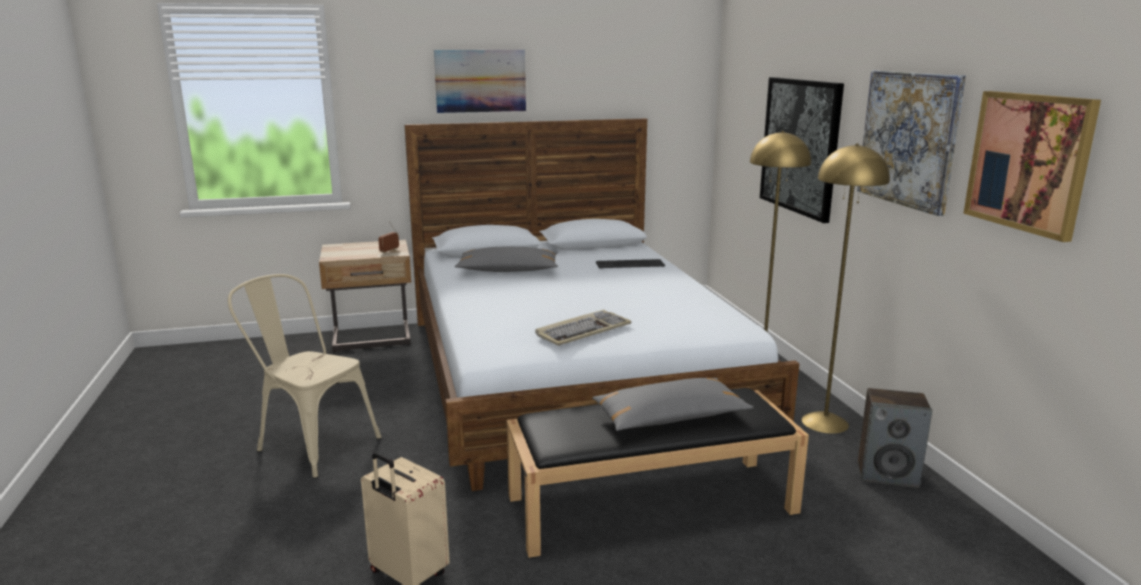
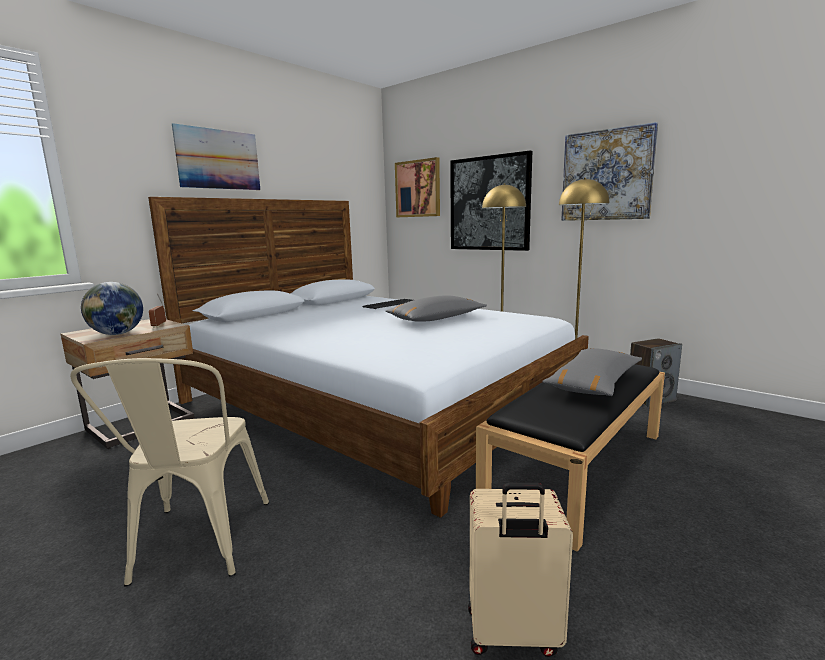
camera: 35 degrees left, 5 degrees down
beige chair [228,274,382,479] -> beige chair turned 90 degrees counterclockwise [70,358,269,587]
grey pillow [455,247,558,272] -> grey pillow moved to [386,295,487,322]
keyboard [535,310,631,346] -> none
picture [963,91,1101,242] -> picture moved to [395,157,440,217]
none -> globe [81,282,143,335]

